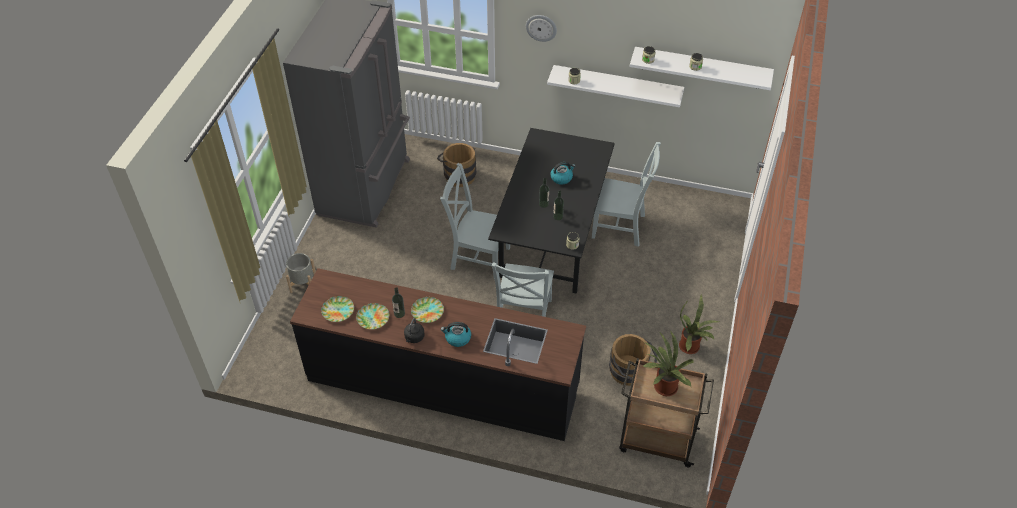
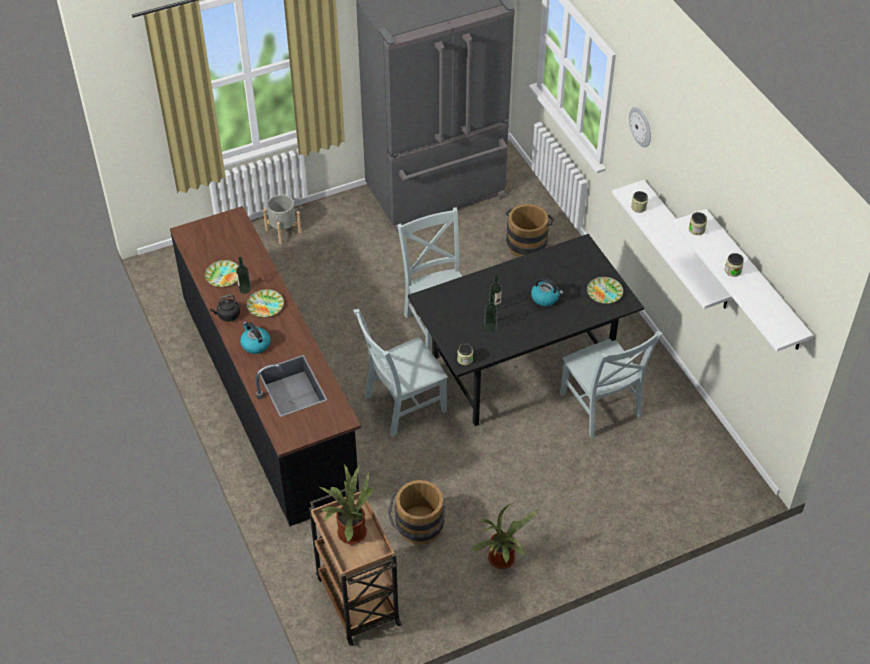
camera: 50 degrees right, 0 degrees up
plate [321,296,354,322] -> plate moved to [587,277,623,304]

